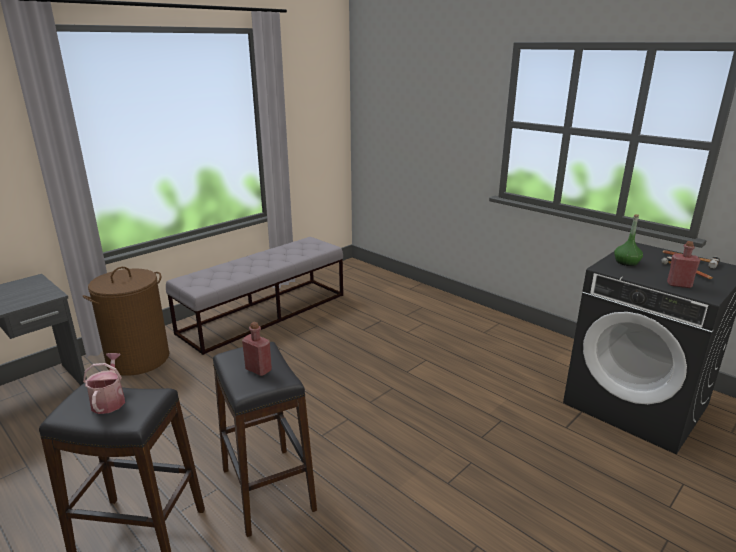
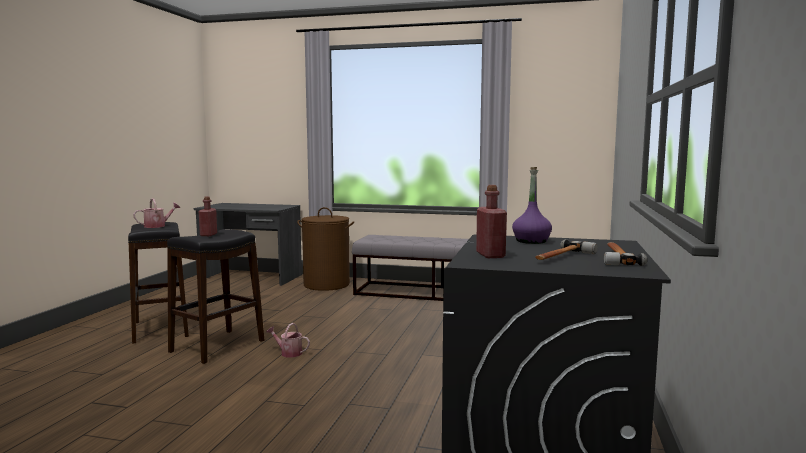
camera: 60 degrees right, 15 degrees down
green bottle [614,214,643,266] -> purple bottle [512,167,552,244]
none -> watering can [266,323,310,358]

